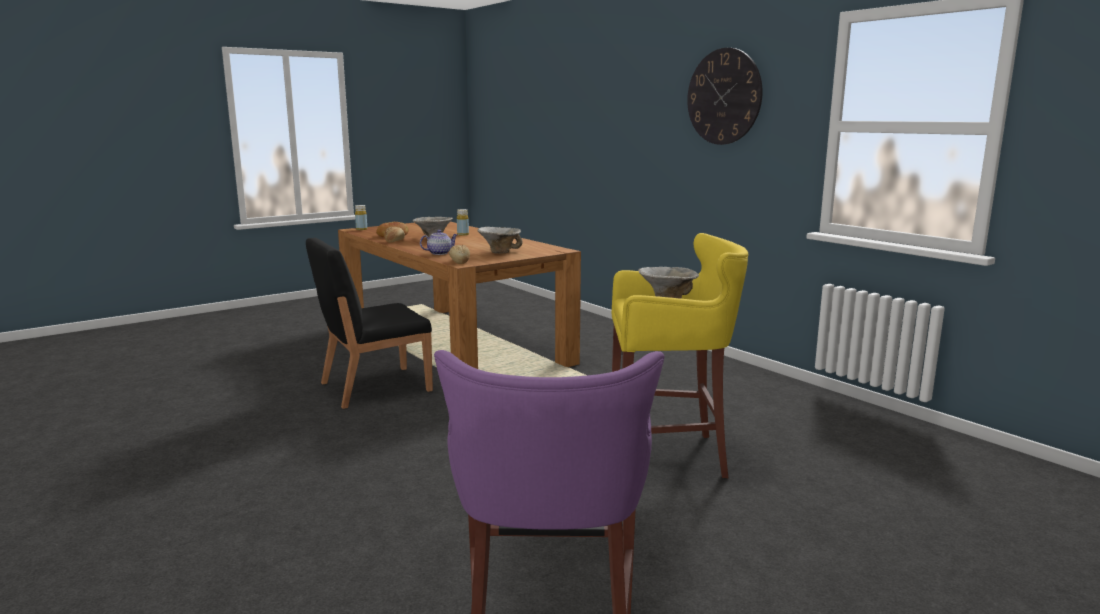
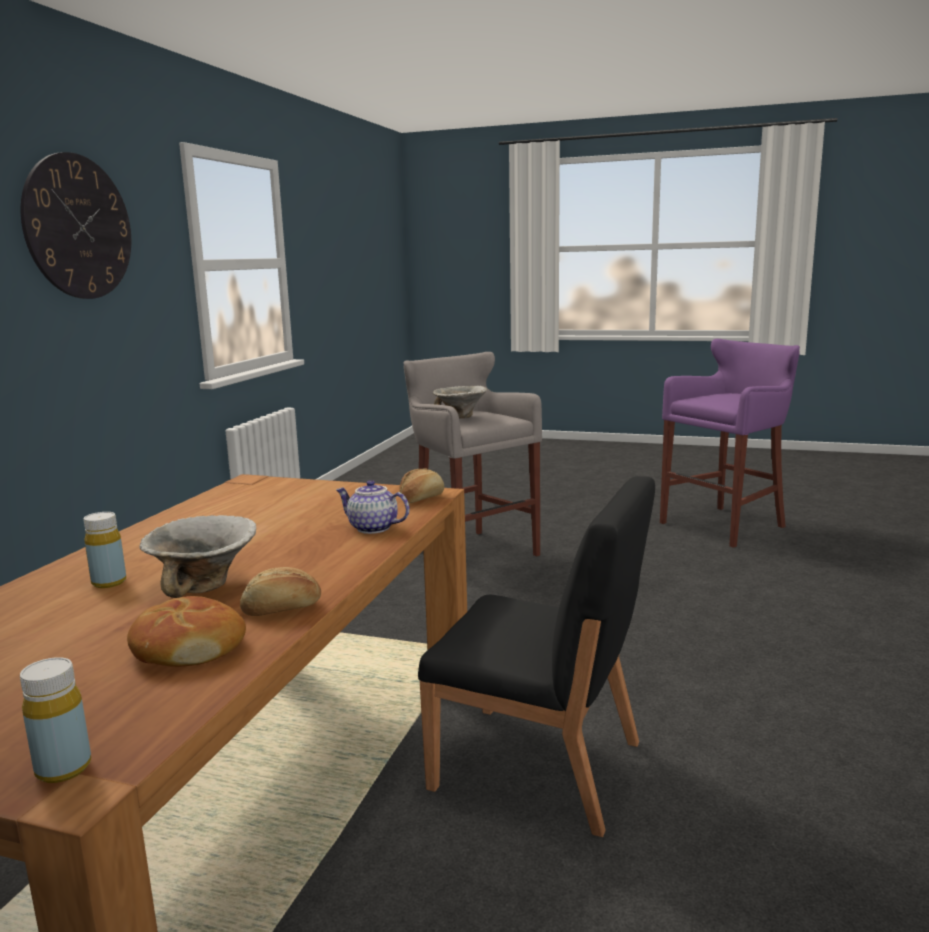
camera: 125 degrees left, 0 degrees up
bowl [477,227,523,254] -> none
yellow stool [612,233,748,478] -> grey stool [404,352,542,557]

